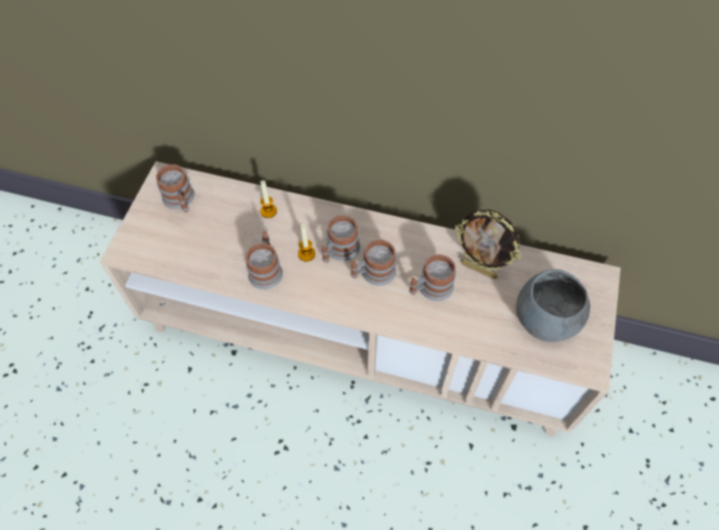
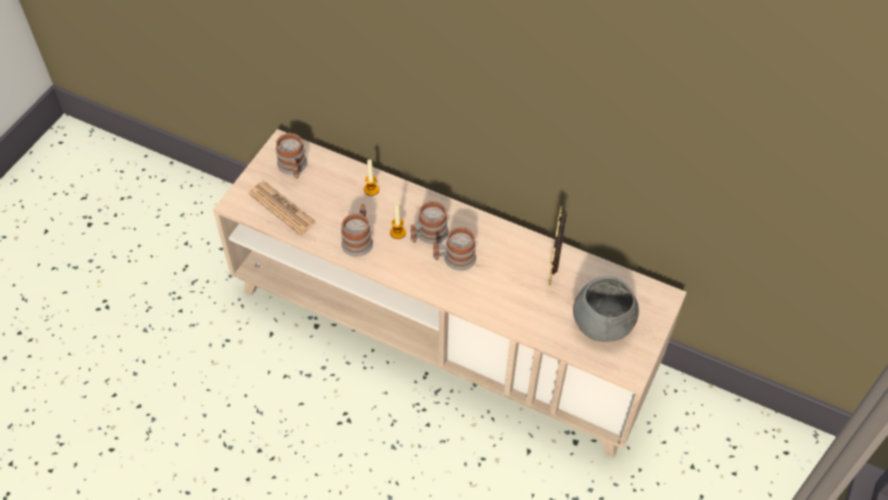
camera: 10 degrees right, 5 degrees down
mug [409,254,456,301] -> none
picture frame [455,210,521,279] -> picture frame turned 60 degrees clockwise [548,206,567,286]
none -> newspaper [248,182,317,235]

